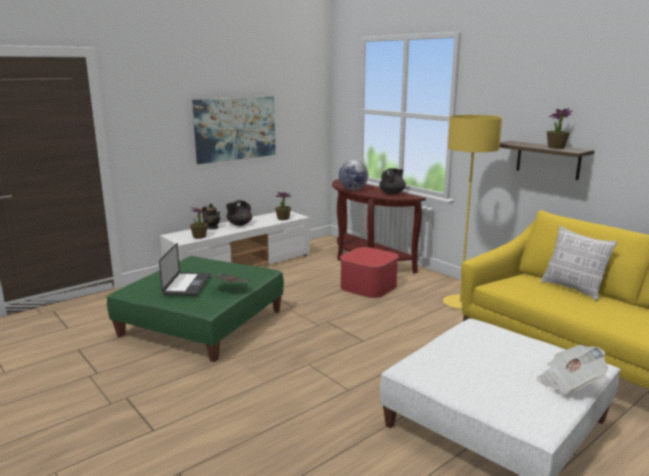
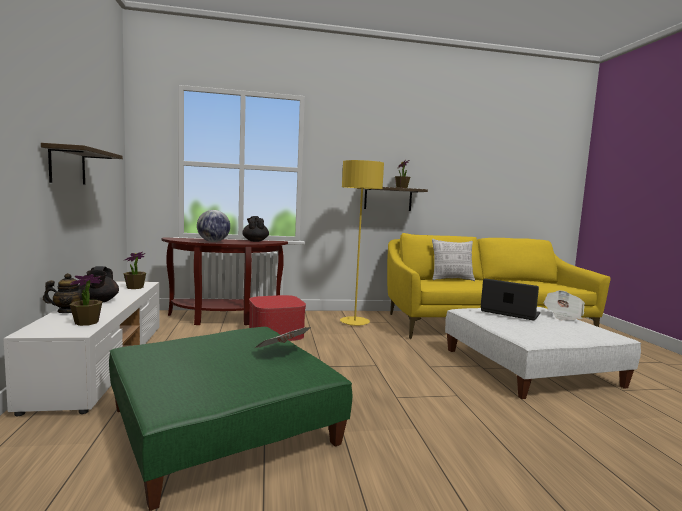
camera: 60 degrees left, 10 degrees down
laptop [159,243,211,296] -> laptop moved to [481,279,540,321]
picture [192,96,276,164] -> shelf [41,143,123,185]

